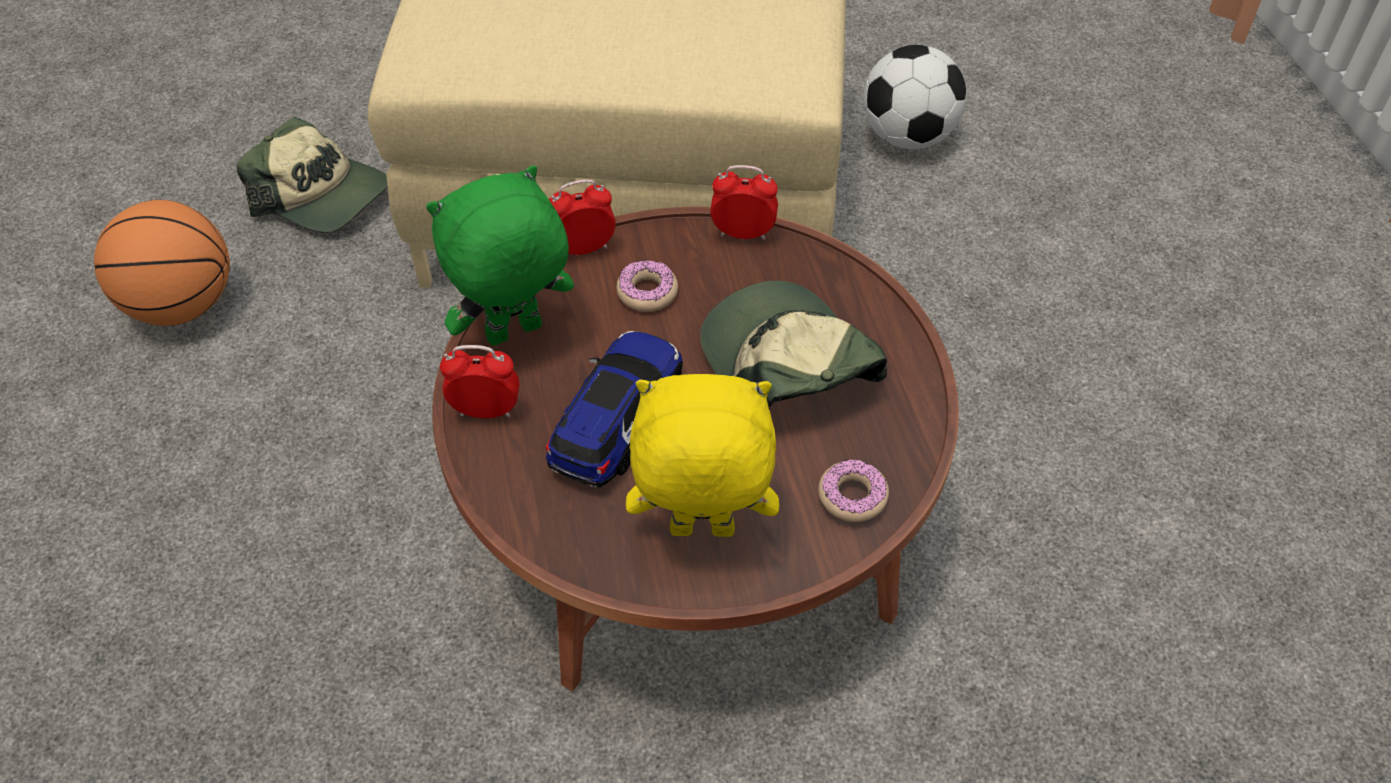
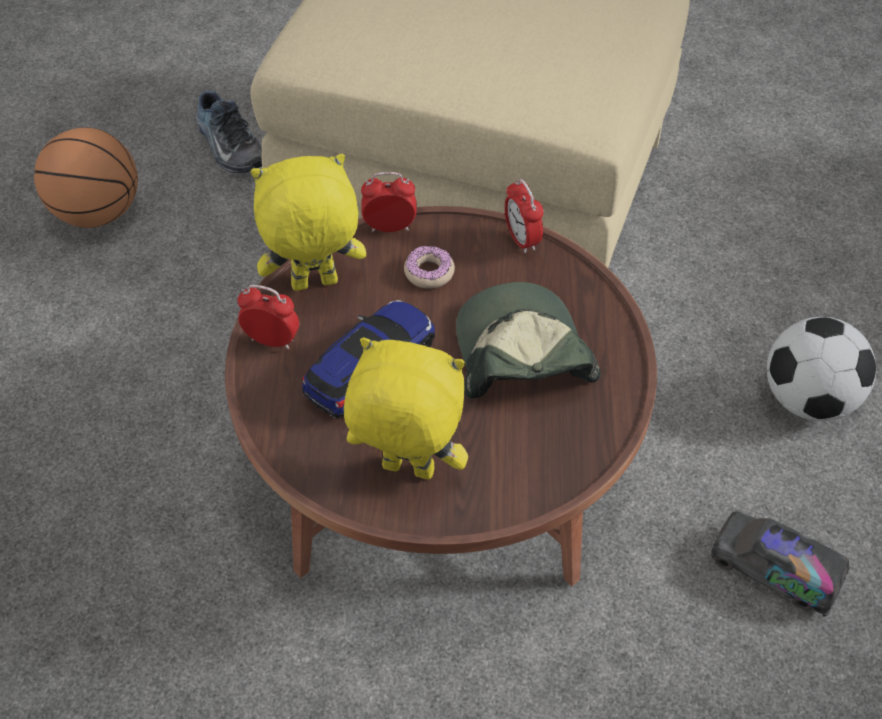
camera: 15 degrees right, 0 degrees up
cap [237,116,388,233] -> shoe [196,91,262,173]
green plush toy [426,165,574,346] -> yellow plush toy [251,154,366,291]
alarm clock [710,165,778,240] -> alarm clock turned 135 degrees counterclockwise [504,179,543,253]
donut [818,459,889,522] -> none
football [863,45,967,149] -> football moved to [767,317,876,421]
none -> toy truck [711,511,849,616]

